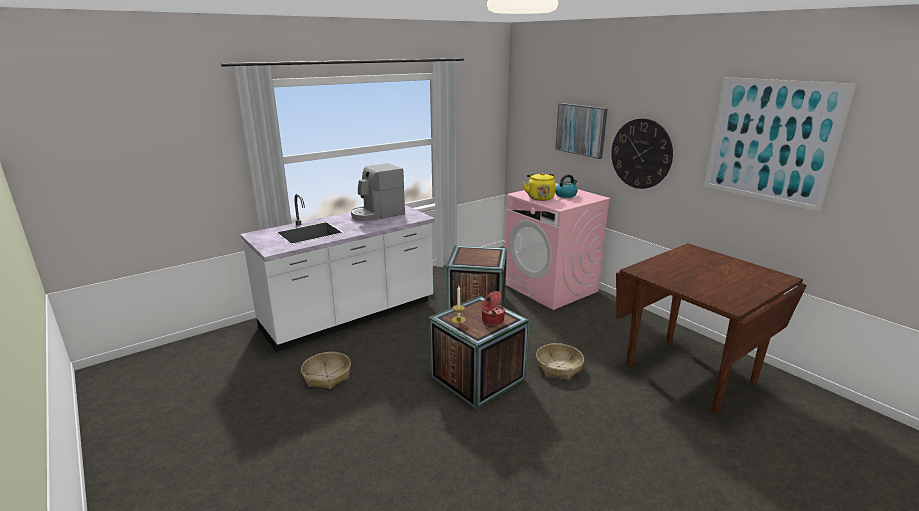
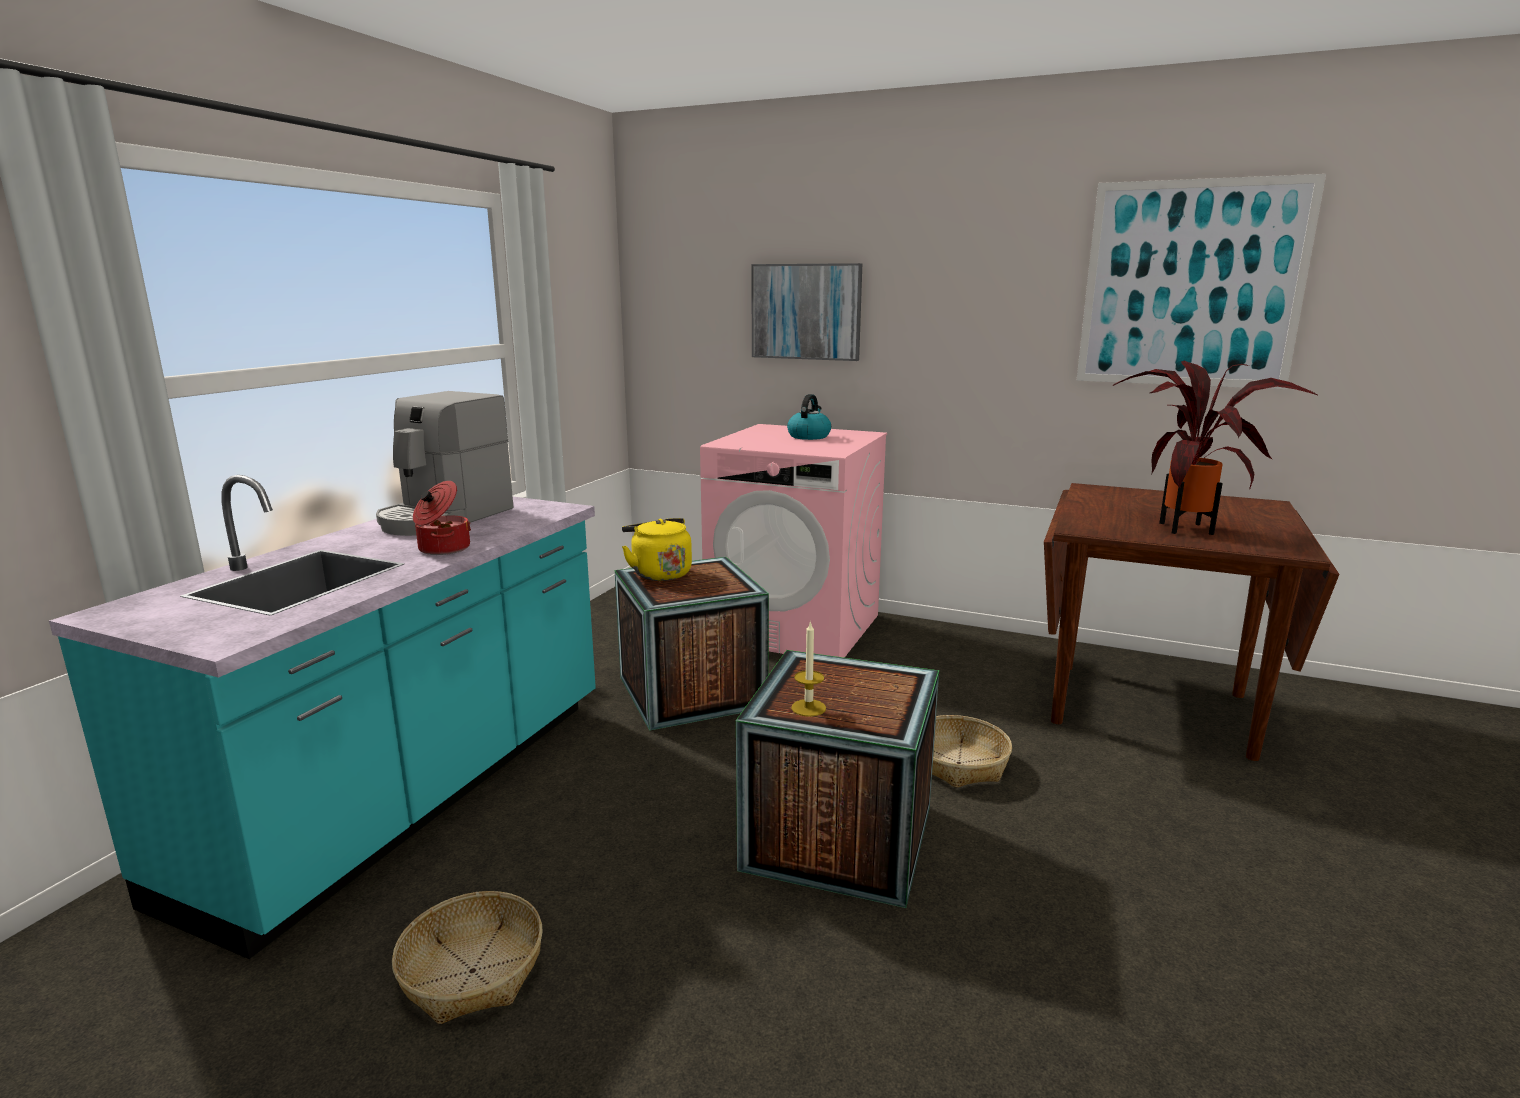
camera: 30 degrees left, 5 degrees down
white counter [240,194,435,352] -> turquoise counter [49,475,596,959]
cooking pot [482,291,505,325] -> cooking pot moved to [413,481,471,555]
yellow kettle [523,173,556,201] -> yellow kettle moved to [622,518,692,581]
wall clock [611,118,673,189] -> none
none -> potted plant [1112,361,1319,535]

